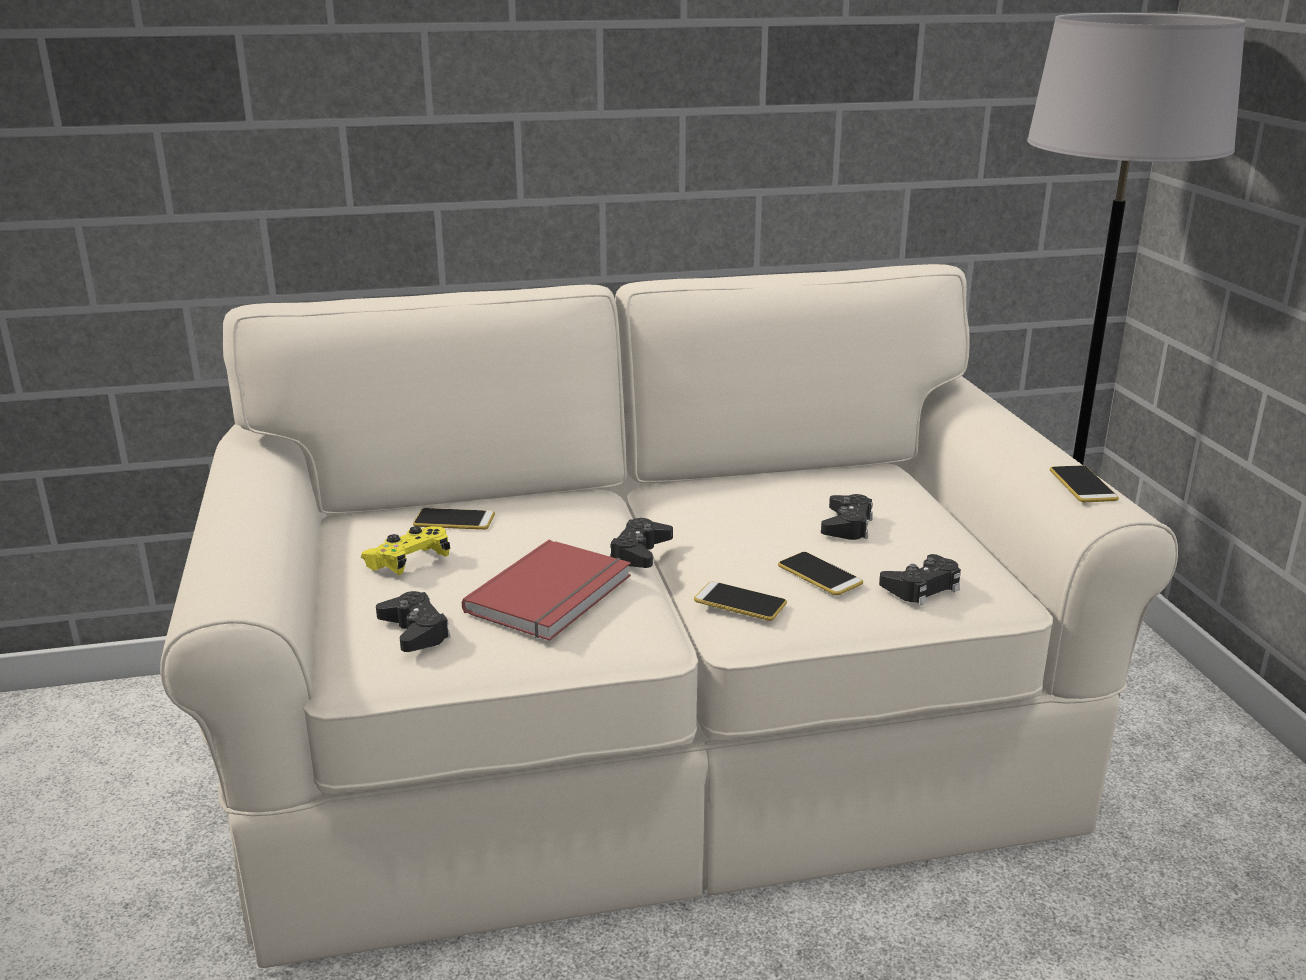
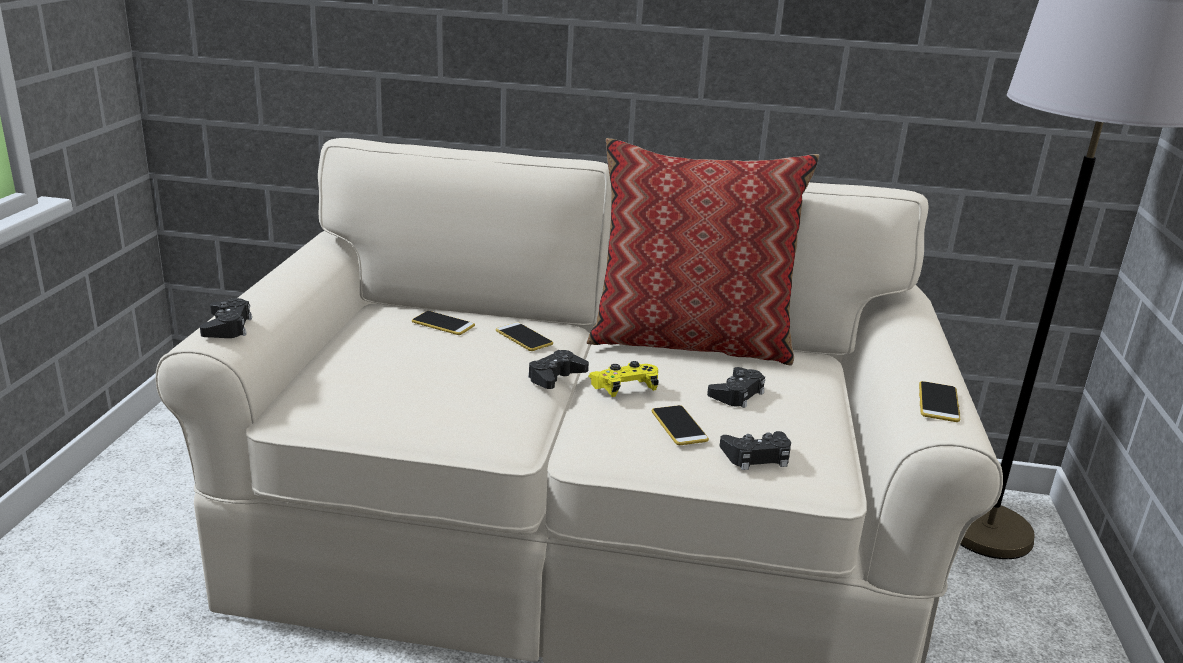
camera: 20 degrees right, 0 degrees up
yellow game controller [361,526,450,575] -> yellow game controller moved to [588,361,658,397]
black game controller [376,591,450,652] -> black game controller moved to [200,298,252,338]
red book [462,540,631,641] -> none
phone [694,581,787,621] -> phone moved to [496,322,553,351]
none -> pillow [586,138,820,366]

